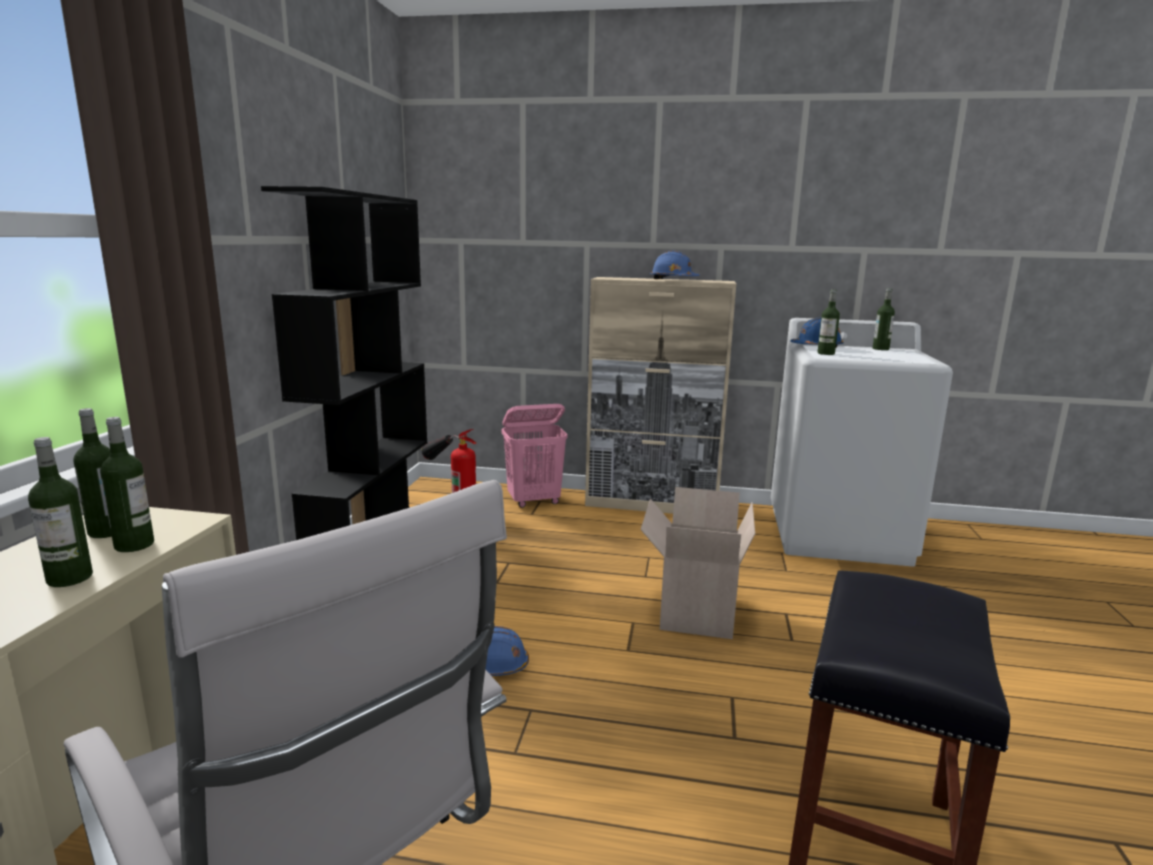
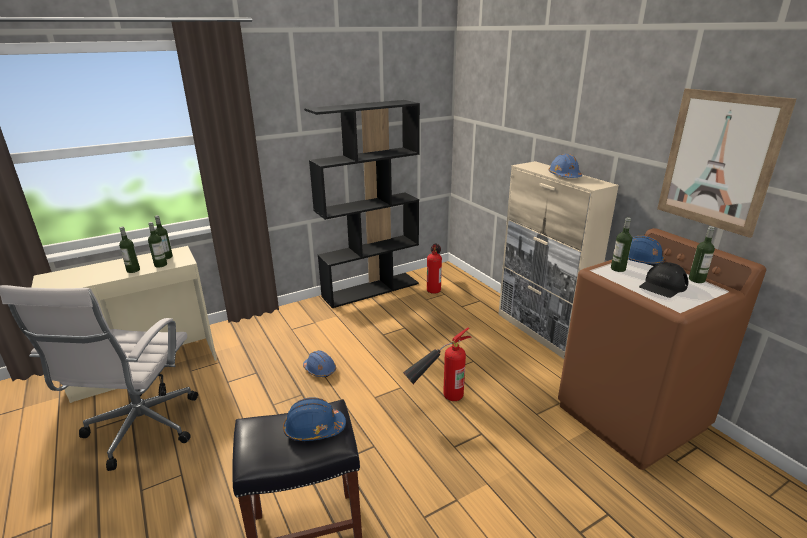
camera: 50 degrees right, 10 degrees up
pink laundry basket [501,404,568,508] -> none
cardboard box [640,487,755,639] -> fire extinguisher [403,327,472,401]
white washing machine [771,318,953,566] -> brown washing machine [558,228,766,470]
none -> blue hard hat [283,397,346,441]
none -> black cap [639,262,688,298]
none -> picture [657,88,796,238]

